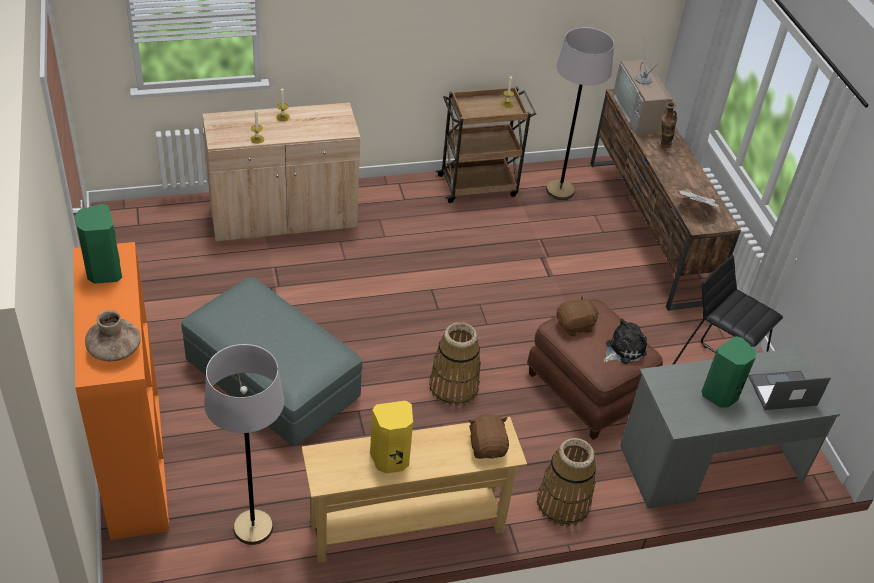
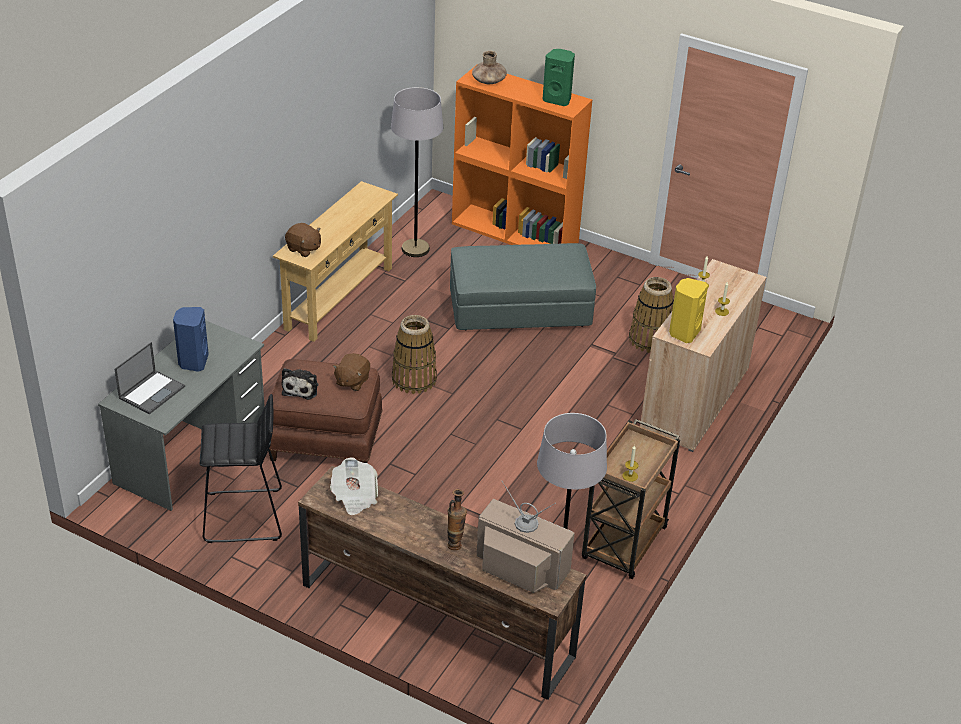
camera: 135 degrees right, 5 degrees down
yellow speaker [370,401,413,473] -> yellow speaker moved to [669,278,708,343]
basket [537,438,596,527] -> basket moved to [629,277,674,353]
green speaker [702,336,756,408] -> blue speaker [173,307,209,372]

